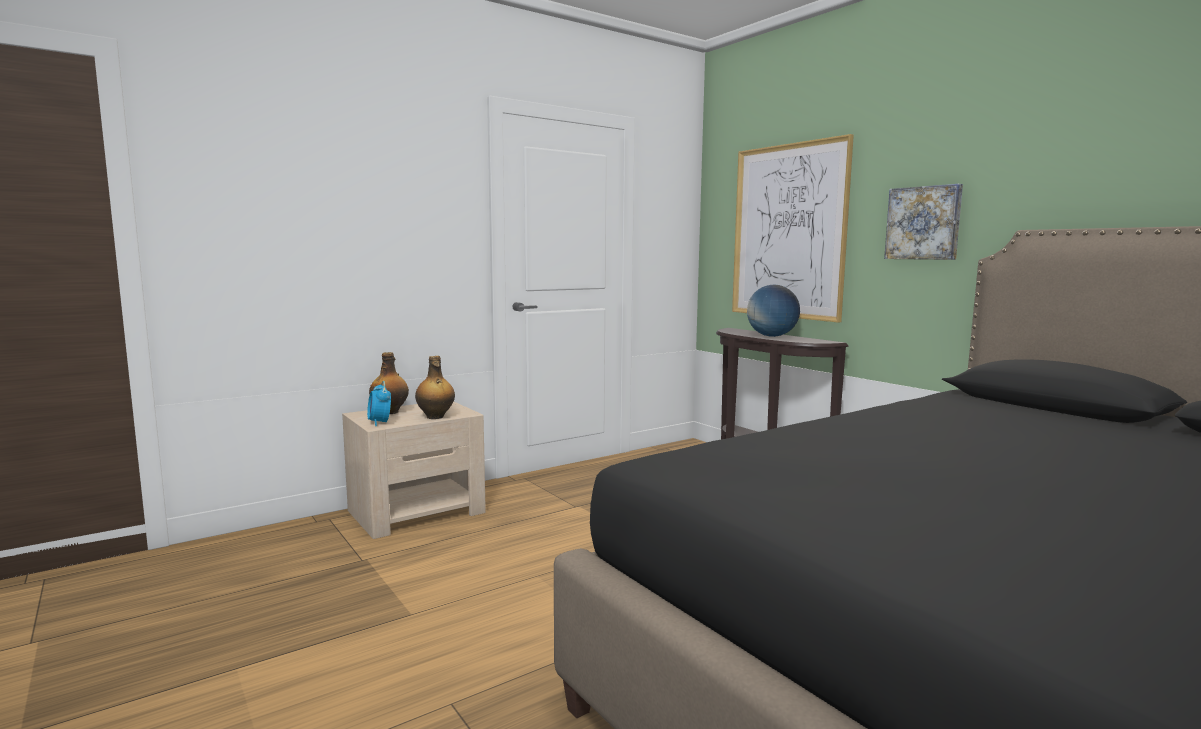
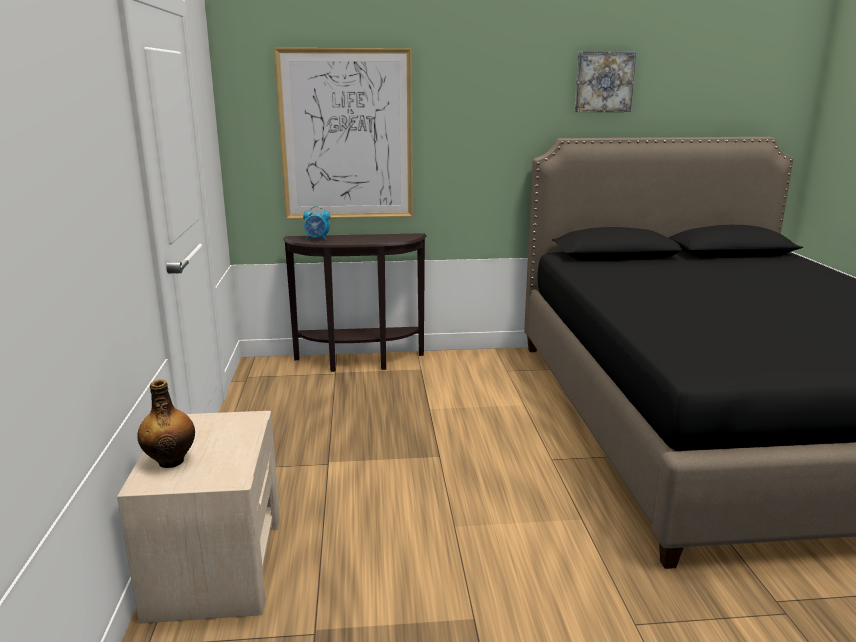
camera: 60 degrees left, 10 degrees up
alarm clock [367,381,391,427] -> alarm clock moved to [303,206,330,240]
bottle [415,356,455,419] -> none
globe [747,285,800,337] -> none
picture [884,184,963,260] -> picture moved to [574,52,636,112]

